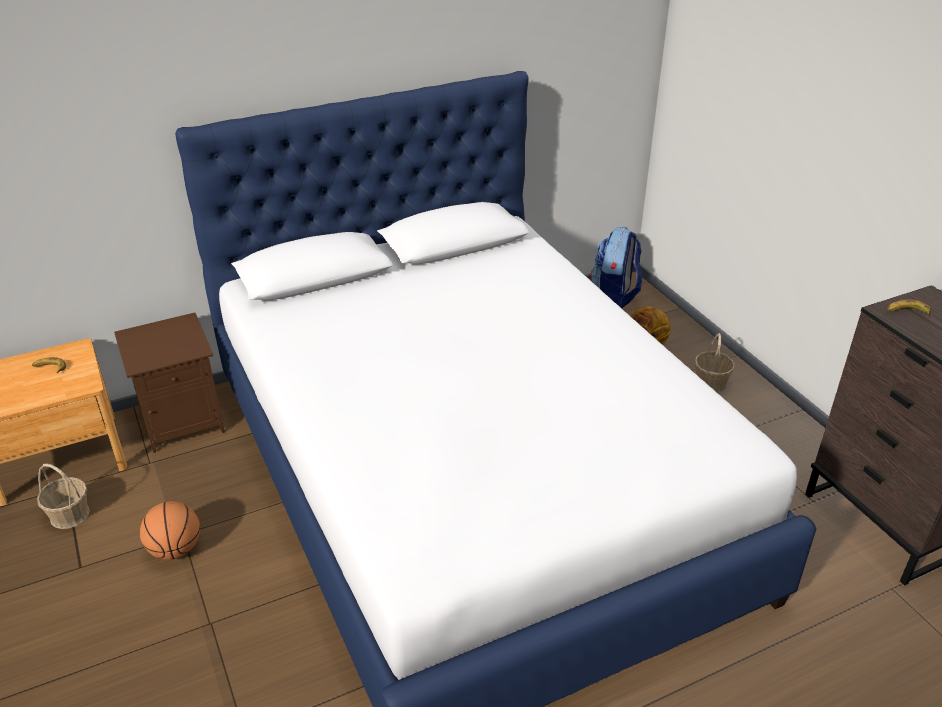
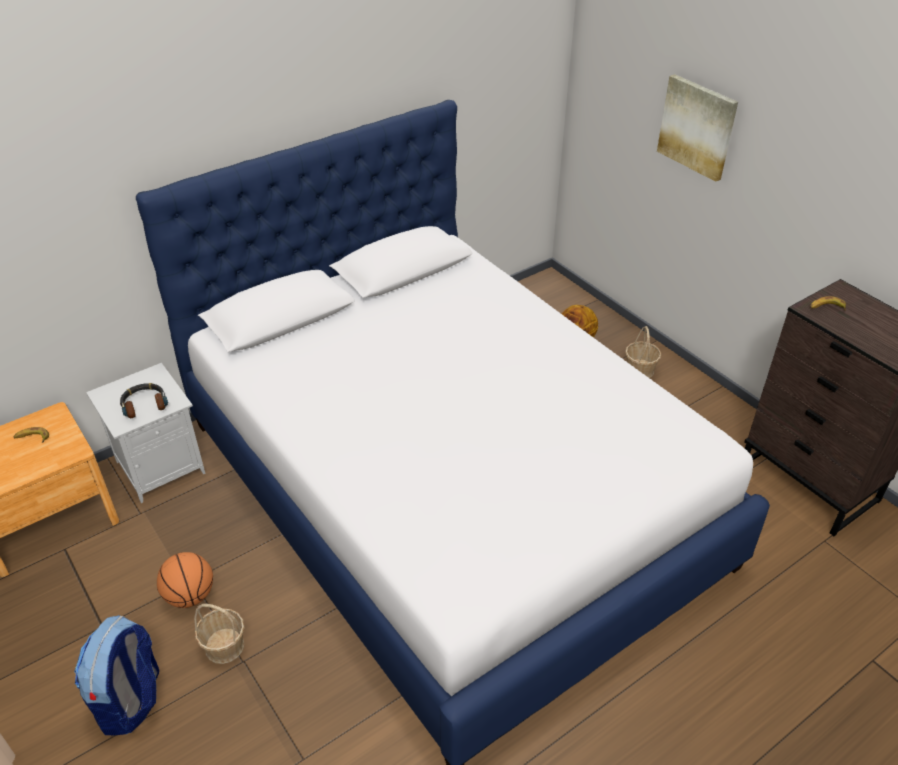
camera: 10 degrees left, 5 degrees up
basket [37,464,90,529] -> basket moved to [194,604,244,664]
brown nightstand [114,313,225,453] -> grey nightstand [86,363,205,503]
backpack [590,227,642,308] -> backpack moved to [74,615,159,735]
none -> headphones [120,383,168,418]
none -> picture [657,74,738,182]

